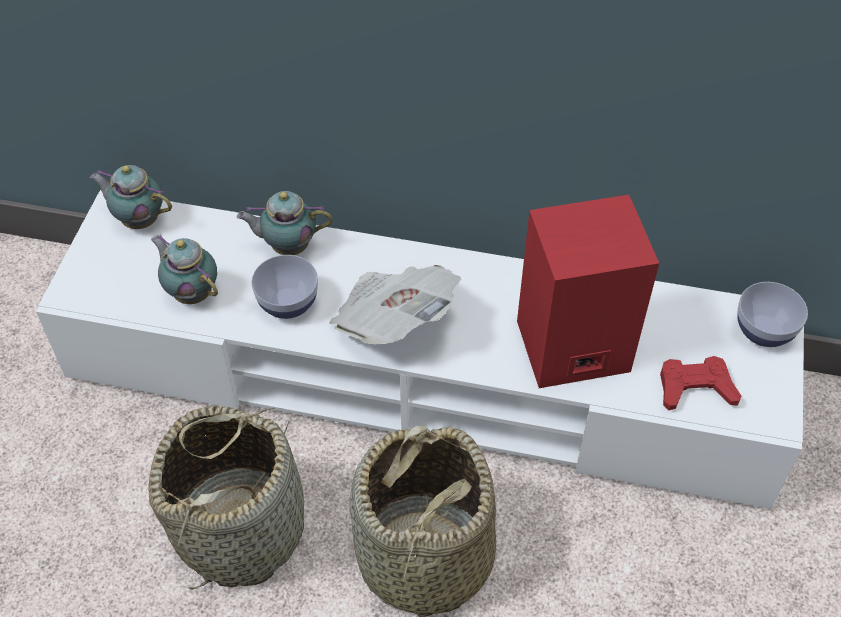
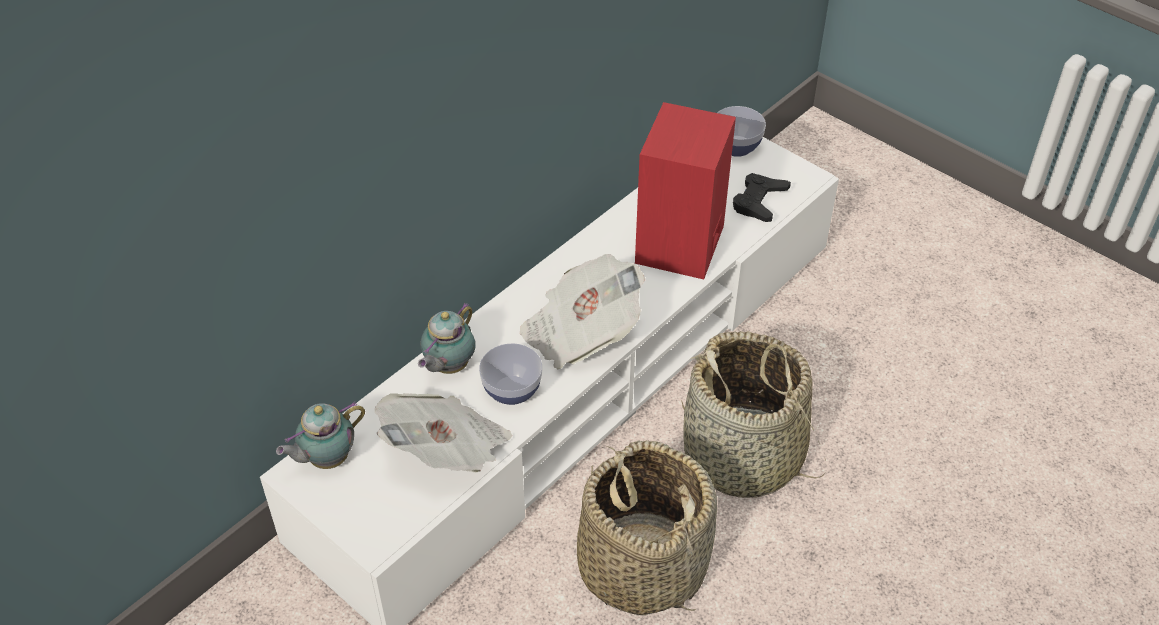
camera: 60 degrees left, 5 degrees down
teapot [151,234,218,304] -> newspaper [374,393,512,473]
red game controller [660,356,741,410] -> black game controller [733,173,791,222]

